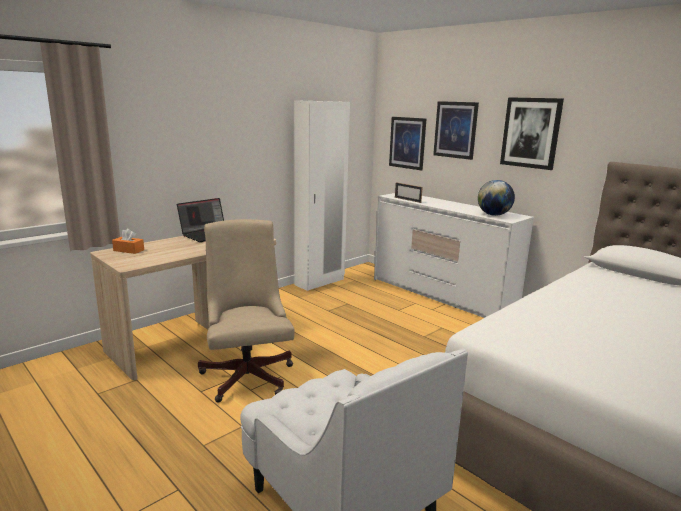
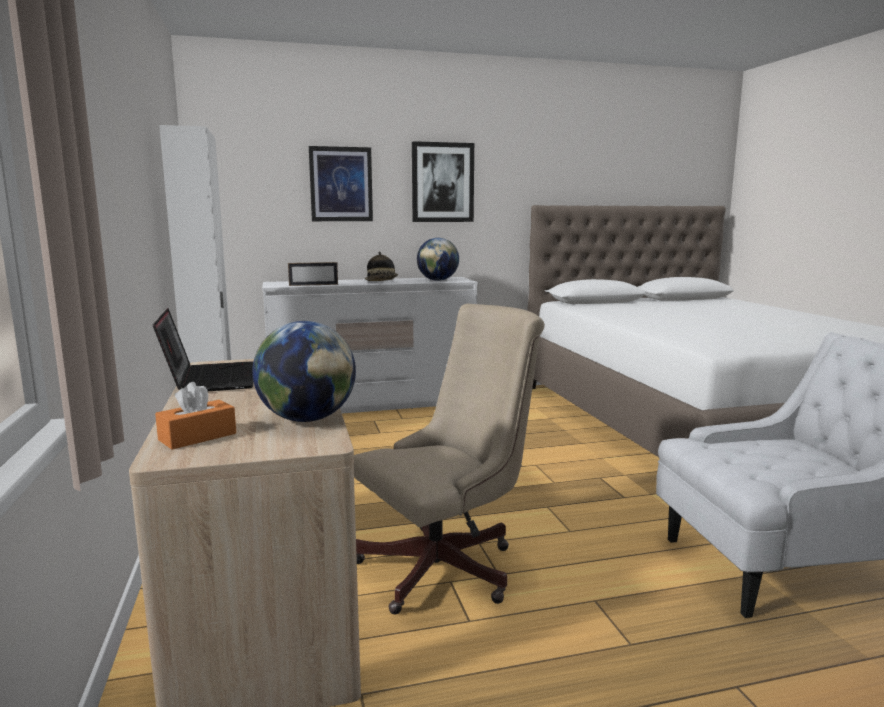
camera: 60 degrees left, 5 degrees down
beige office chair [198,219,295,403] -> beige office chair turned 135 degrees clockwise [354,304,545,615]
picture [389,117,426,170] -> none
none -> globe [252,321,356,422]
none -> hat [365,252,398,281]

